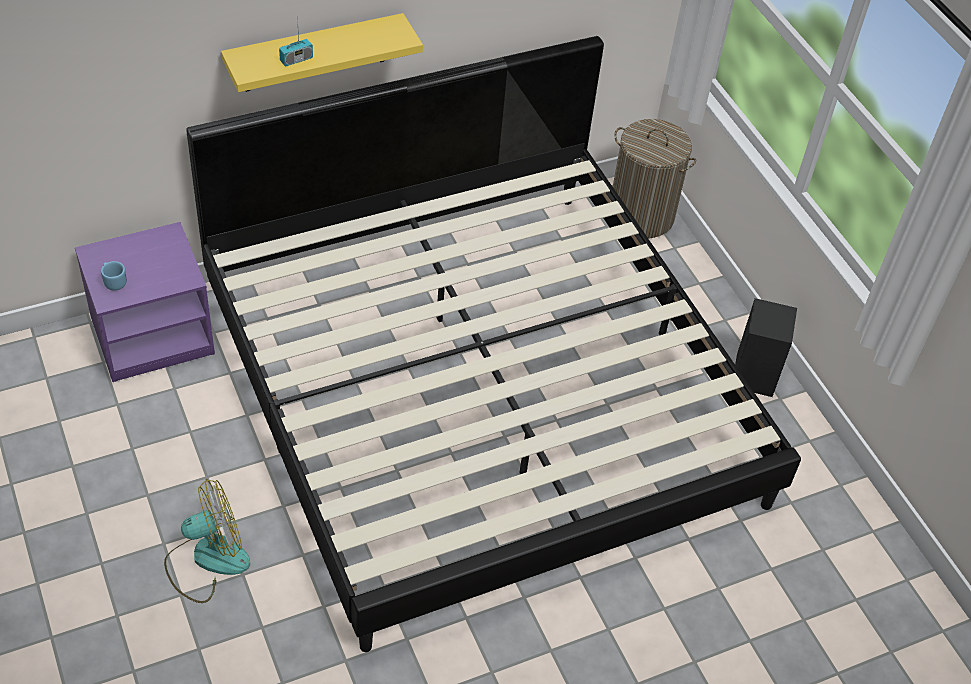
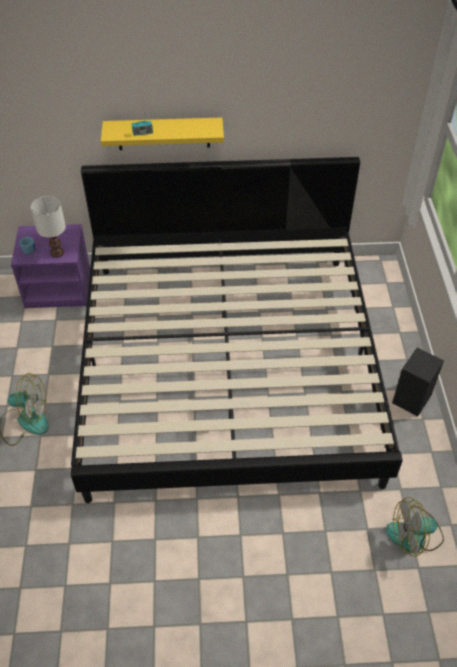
camera: 25 degrees right, 0 degrees up
laundry basket [613,119,696,238] -> none
none -> white table lamp [31,196,66,258]
none -> fan [386,497,444,557]

